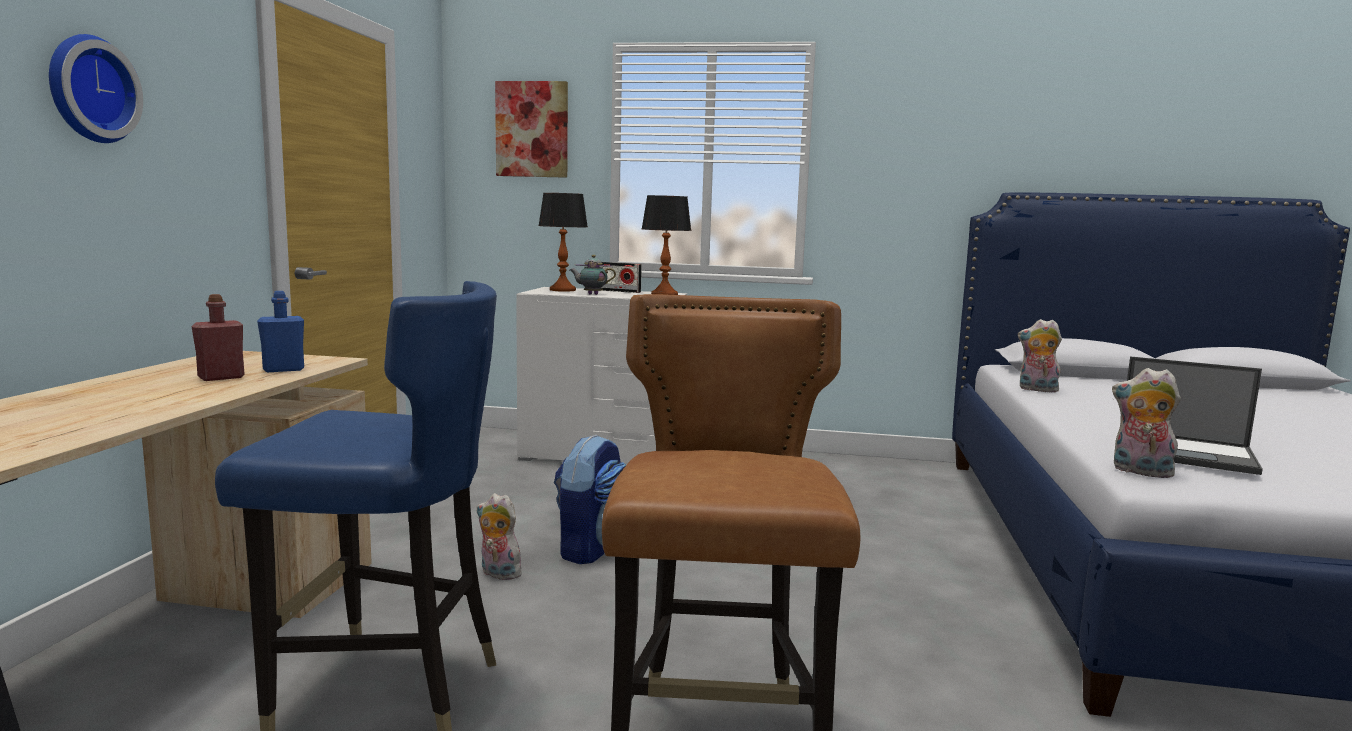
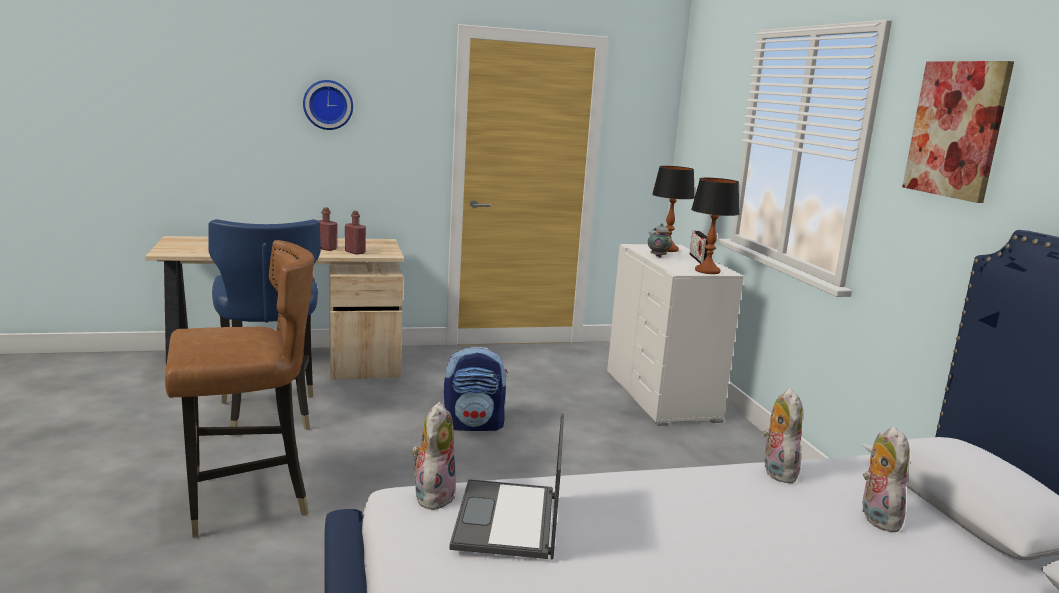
camera: 65 degrees right, 5 degrees up
blue bottle [257,291,304,372] -> red bottle [345,211,366,255]
plush toy [477,493,522,580] -> plush toy moved to [862,426,910,532]
picture [495,81,568,178] -> picture moved to [902,61,1014,203]

